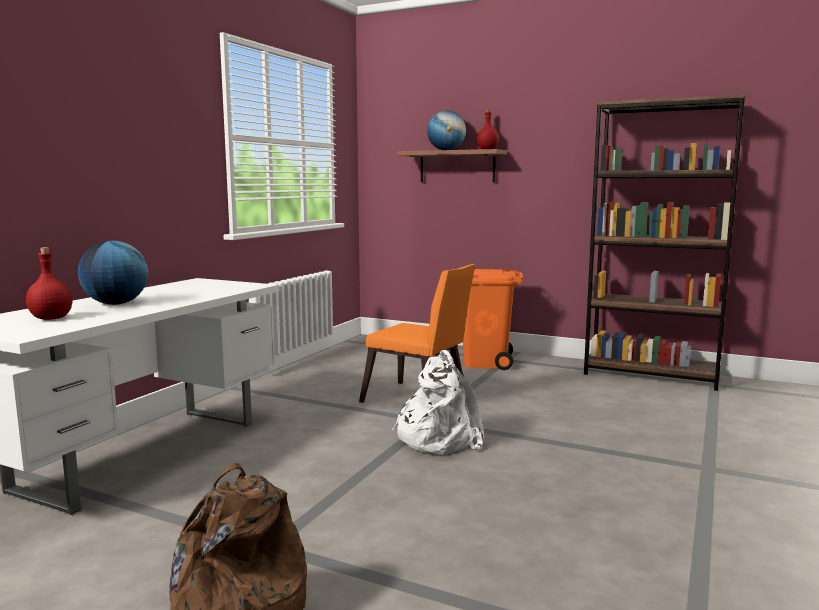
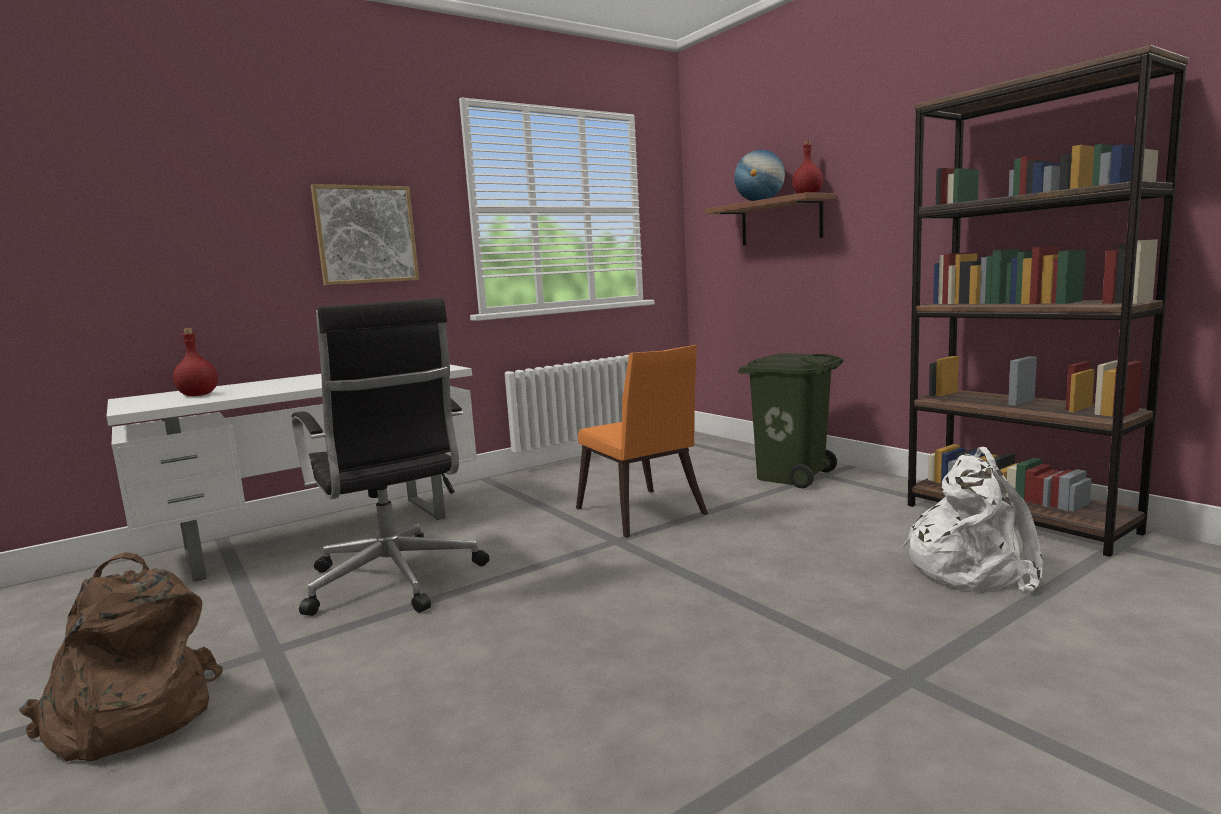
camera: 30 degrees right, 0 degrees up
globe [78,240,148,305] -> none
white backpack [392,350,484,455] -> white backpack moved to [901,447,1043,592]
orange trash can [463,269,523,370] -> green trash can [738,353,844,489]
none -> black office chair [292,298,489,616]
none -> picture [311,184,419,285]

